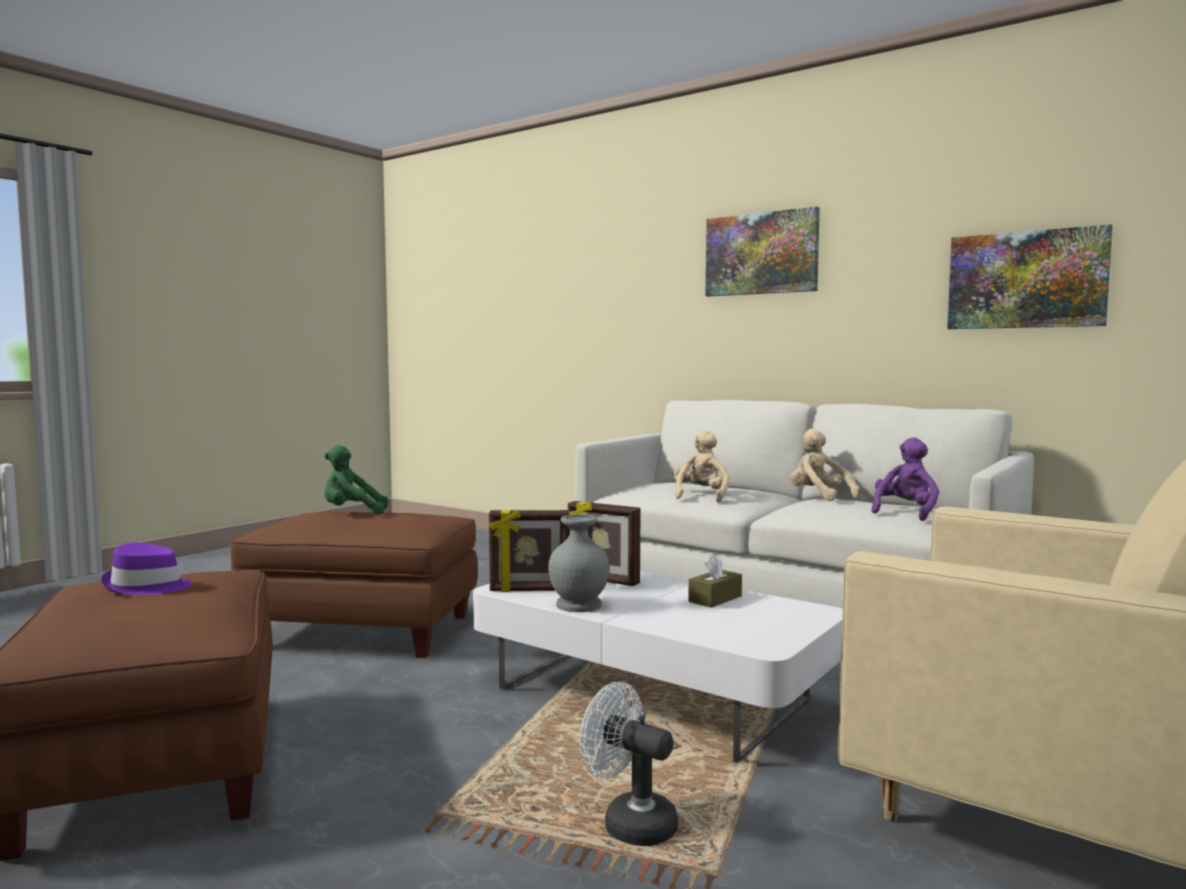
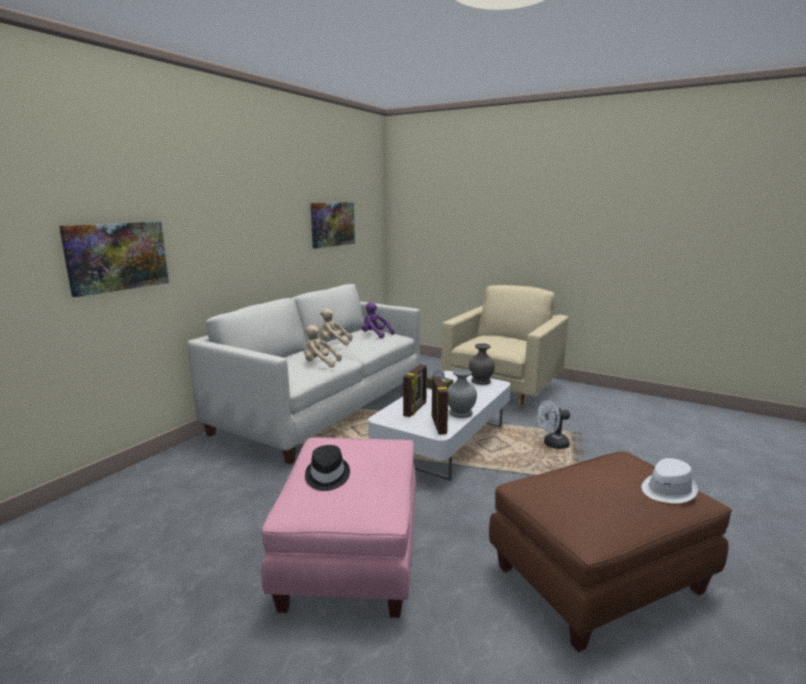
camera: 95 degrees left, 10 degrees up
purple hat [101,542,192,595] -> none
brown ottoman [230,512,478,658] -> pink ottoman [261,437,416,618]
green plush toy [324,445,388,514] -> black hat [305,445,350,491]
white fan [580,682,678,846] -> white fan turned 45 degrees clockwise [538,400,570,449]
picture [706,207,820,296] -> picture moved to [59,222,169,297]
beige plush toy [790,429,861,501] -> beige plush toy turned 45 degrees clockwise [320,309,352,346]
none -> grey vase [469,343,495,385]
none -> white hat [642,458,698,503]

